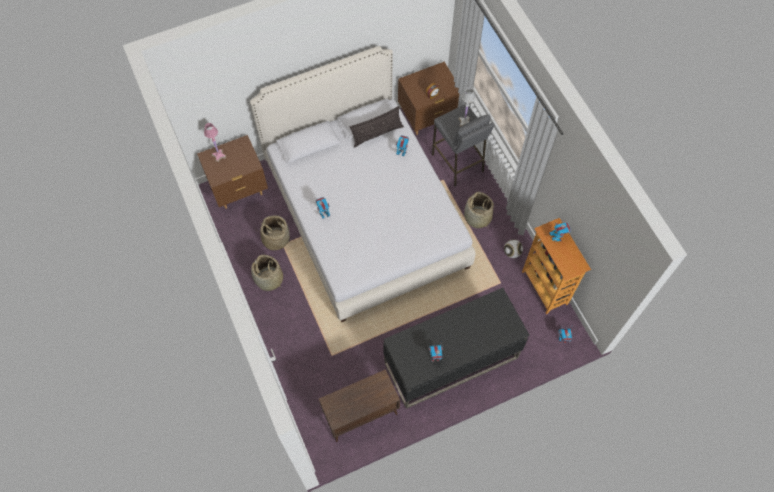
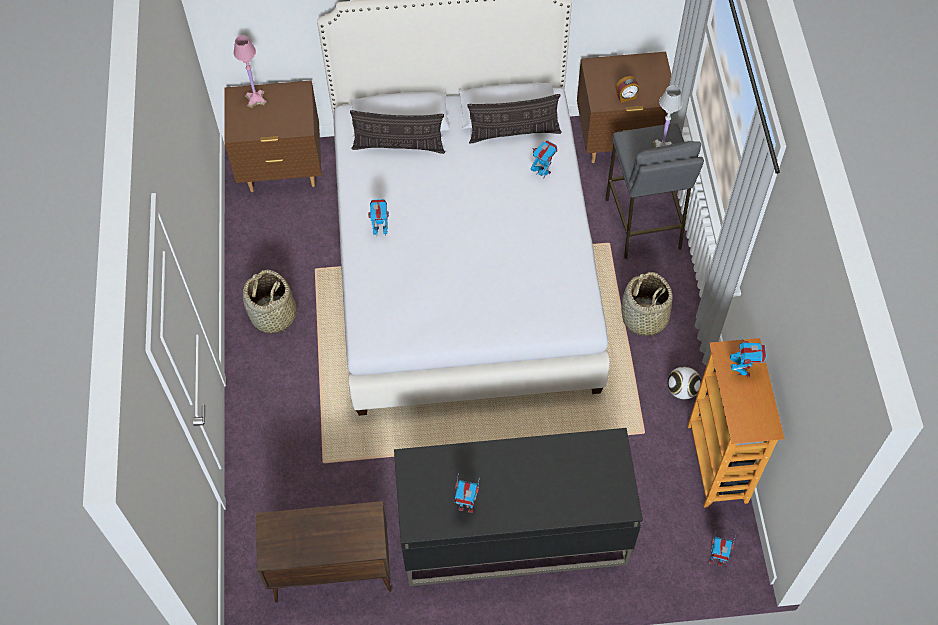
camera: 20 degrees right, 5 degrees down
basket [256,216,292,251] -> none
none -> pillow [350,110,445,154]

